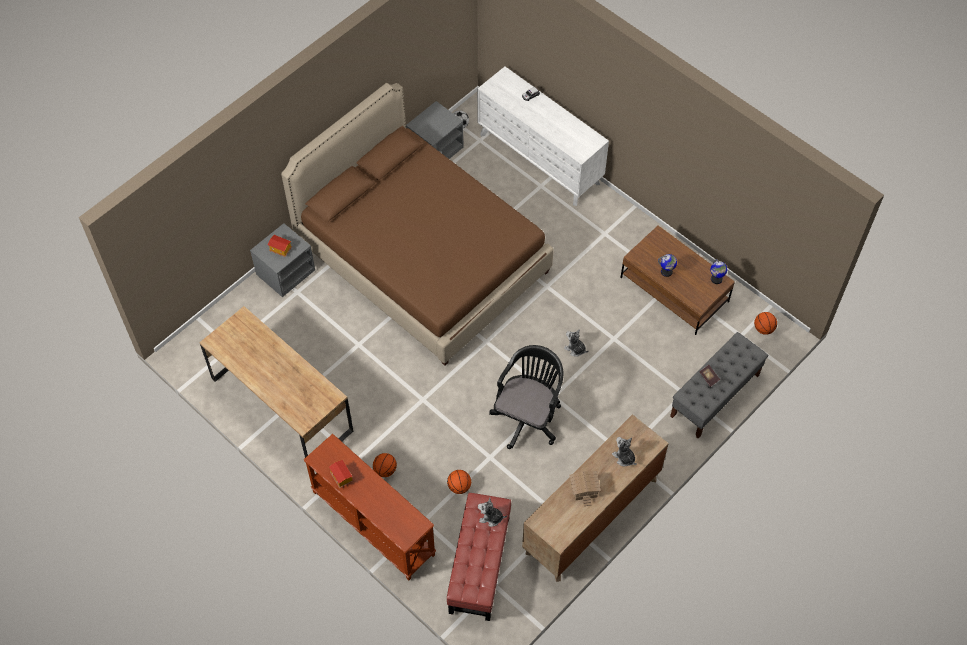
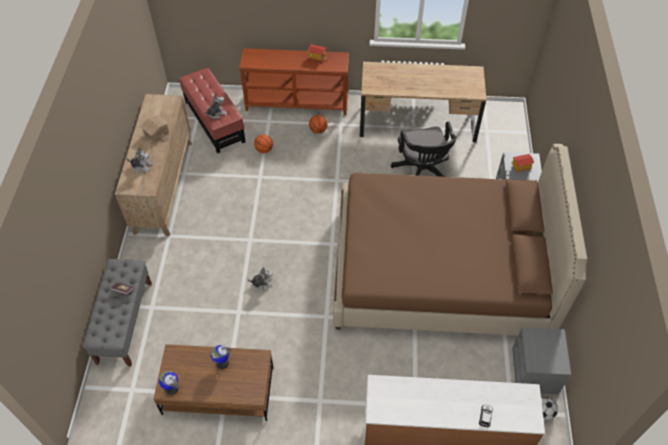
camera: 140 degrees right, 5 degrees down
black office chair [489,345,564,449] -> black office chair moved to [391,122,457,177]
basketball [754,312,777,335] -> none

